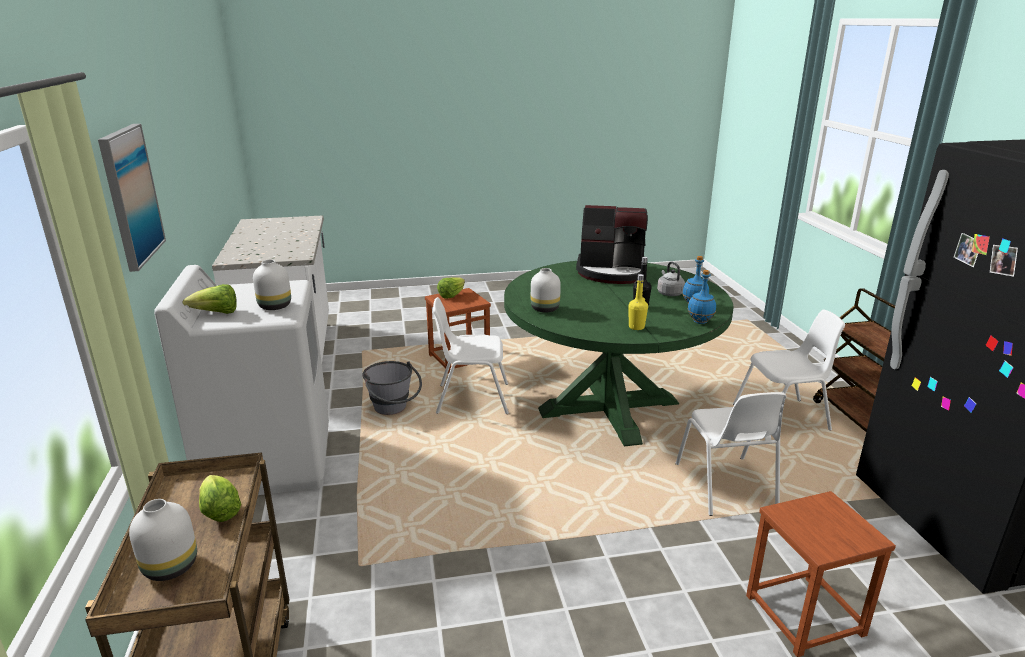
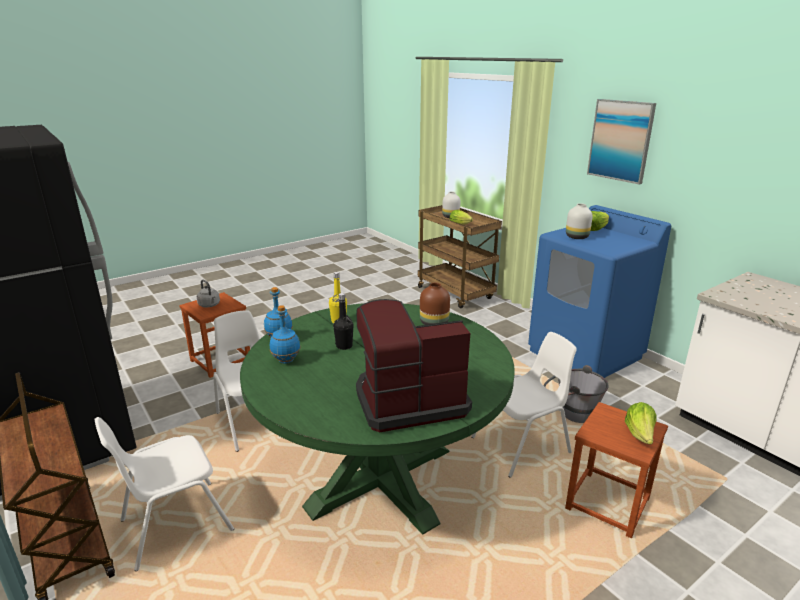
camera: 155 degrees right, 0 degrees up
white washing machine [154,265,329,495] -> blue washing machine [528,205,671,378]
white vase [531,268,561,313] -> brown vase [420,283,450,325]
grey kettle [657,261,685,296] -> grey kettle moved to [197,280,220,307]

